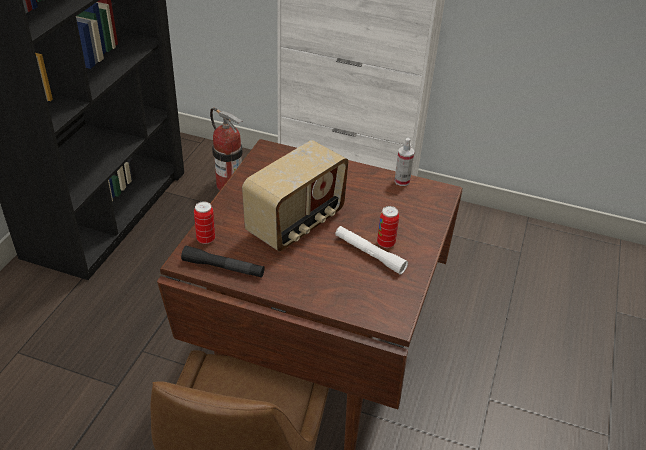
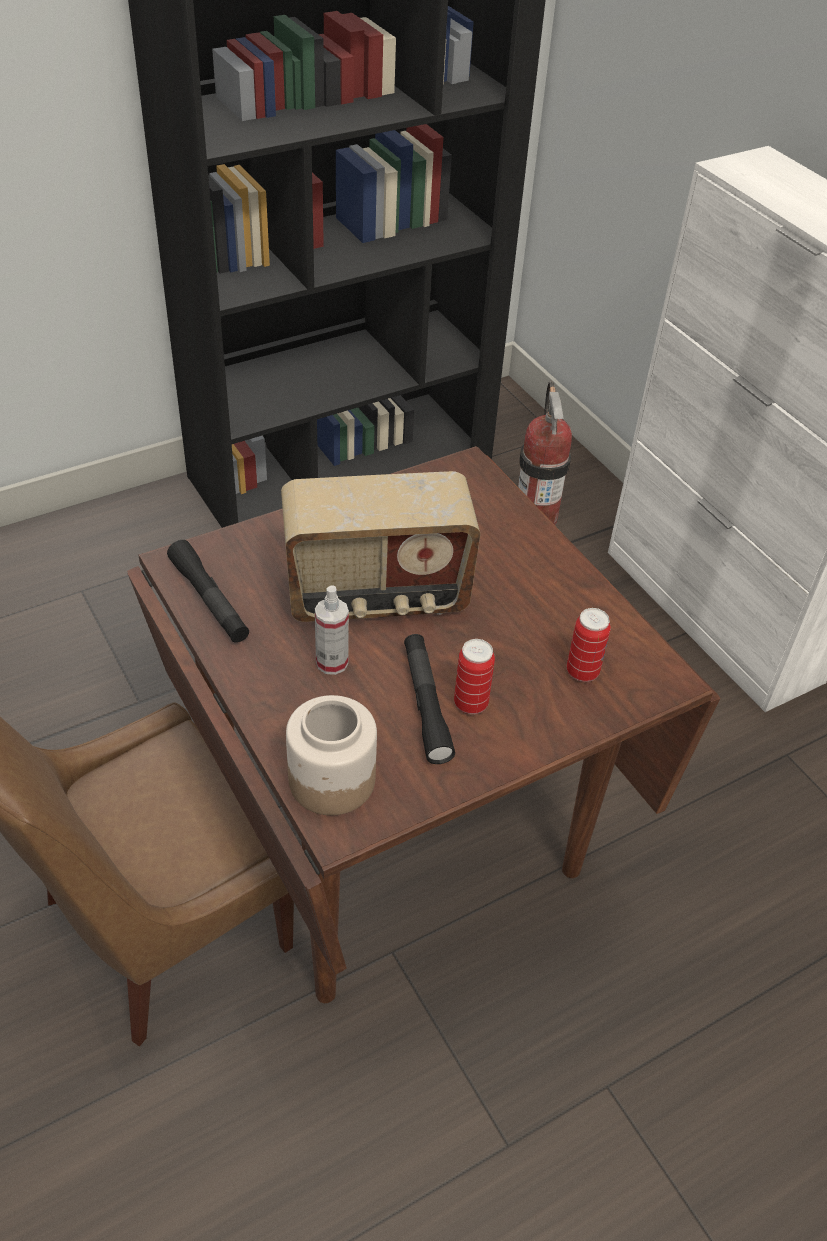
camera: 40 degrees right, 5 degrees up
can [194,201,215,244] -> can moved to [567,608,611,682]
white flashlight [335,226,408,275] -> black flashlight [404,634,455,764]
spray bottle [394,138,415,186] -> spray bottle moved to [315,585,349,675]
none -> jar [286,695,377,815]

